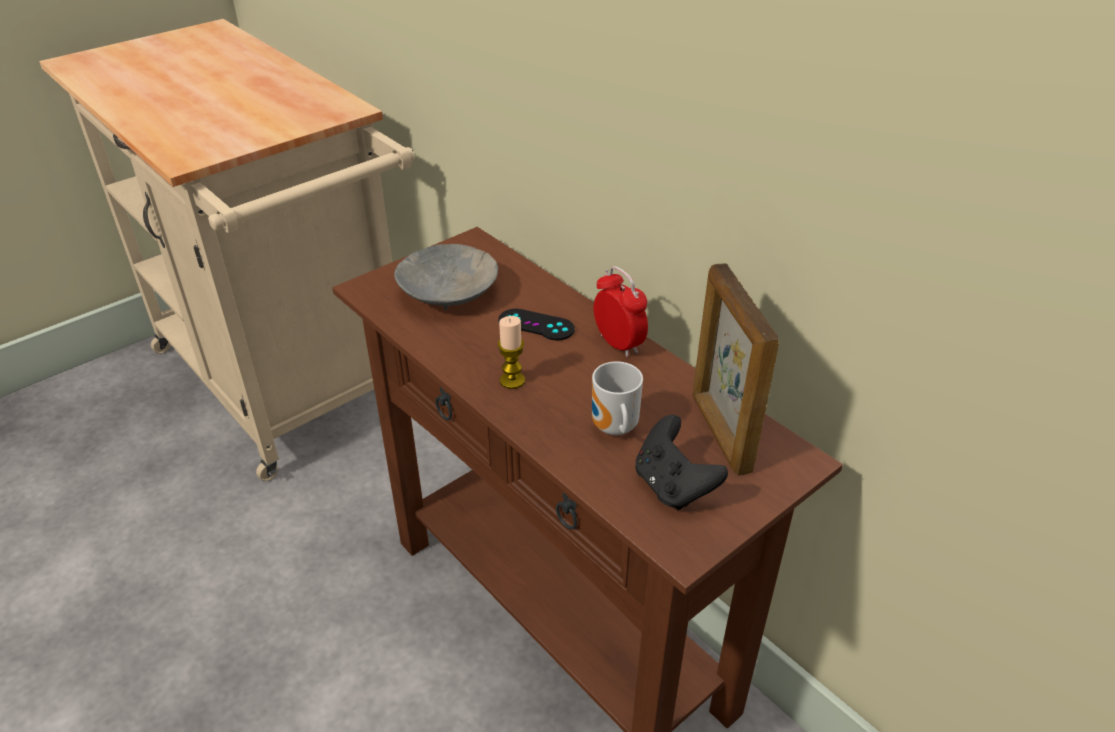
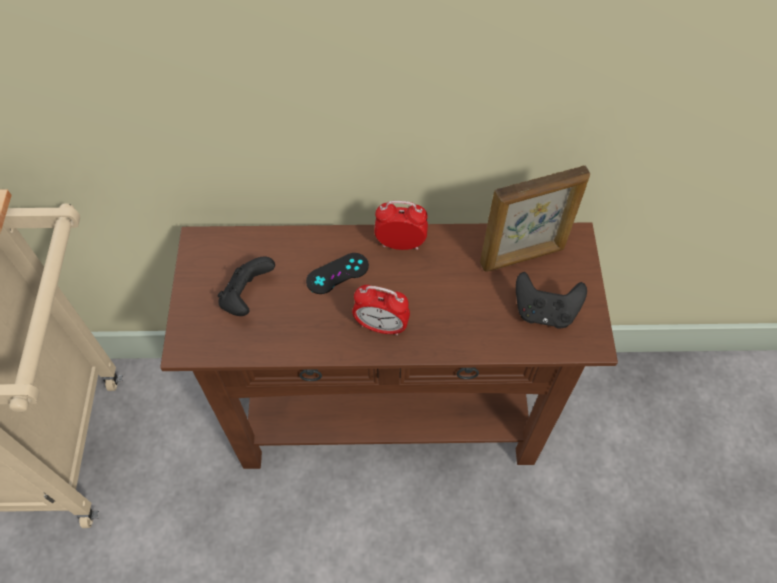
camera: 50 degrees left, 20 degrees up
grey bowl [394,244,498,310] -> black game controller [218,257,275,316]
candle [498,316,525,389] -> alarm clock [352,285,410,335]
mug [592,361,643,435] -> none
picture frame [692,263,779,475] -> picture frame turned 45 degrees counterclockwise [480,165,590,272]

